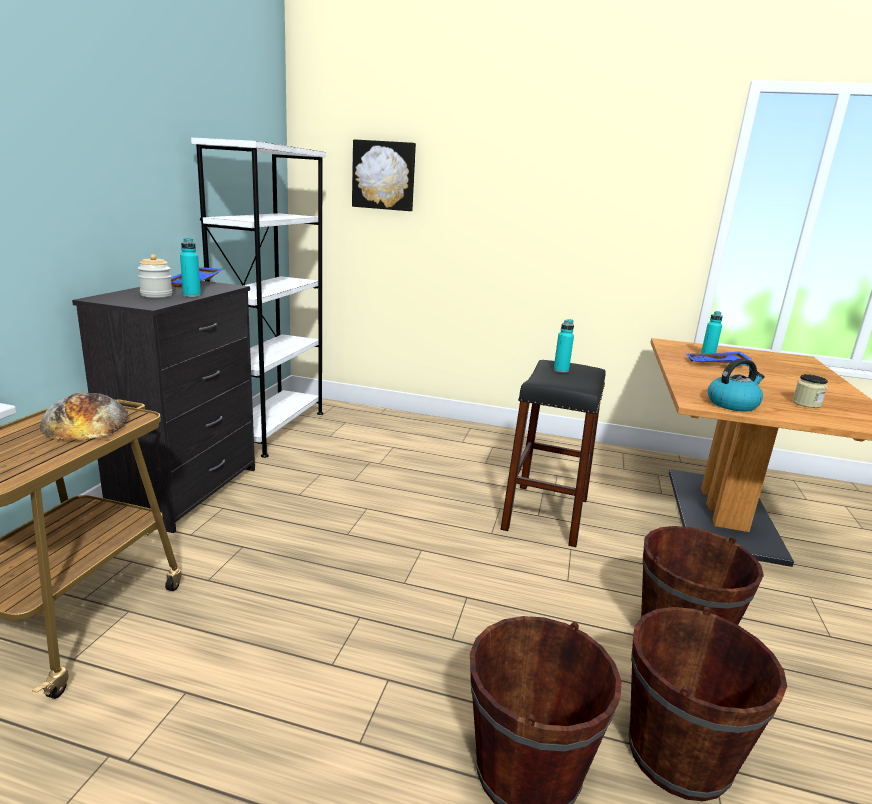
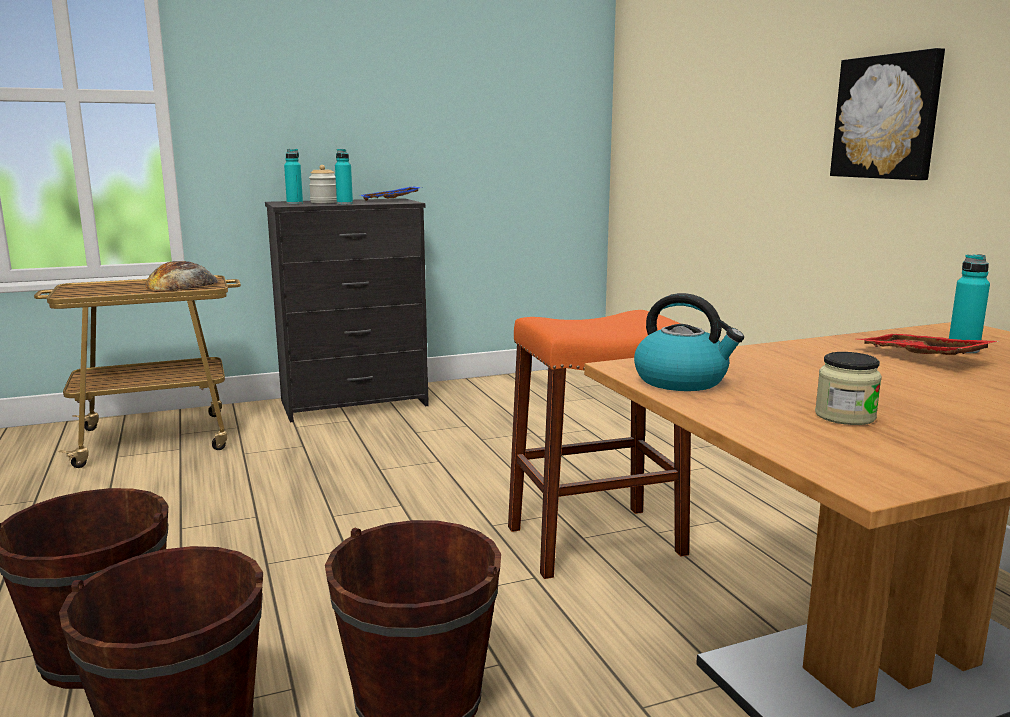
camera: 55 degrees right, 5 degrees down
white bookcase [191,137,326,458] -> none
picture [352,139,416,211] -> picture moved to [830,48,945,180]
black stool [501,360,606,547] -> orange stool [508,310,691,579]
turquoise bottle [553,319,574,373] -> turquoise bottle moved to [284,149,303,204]
blue tray [686,352,751,364] -> red tray [858,334,1000,355]

